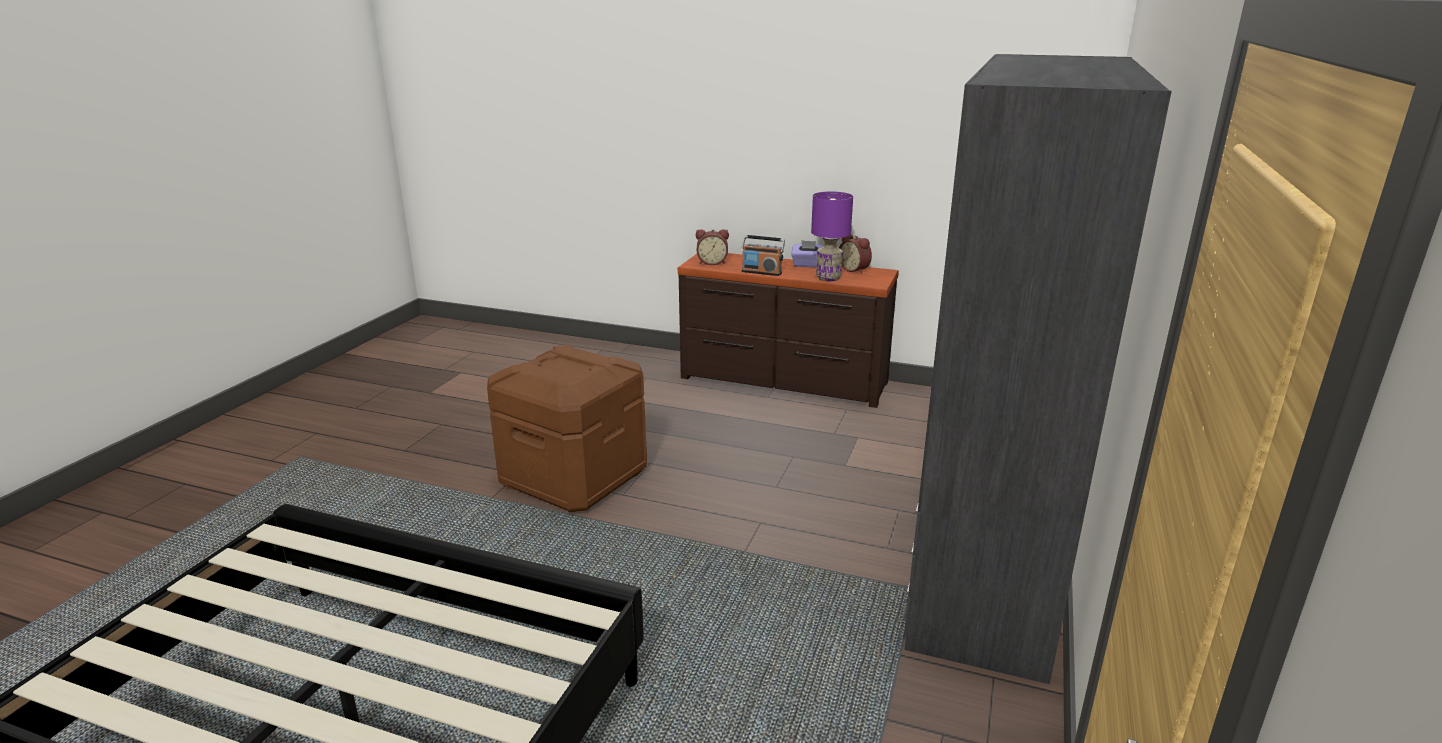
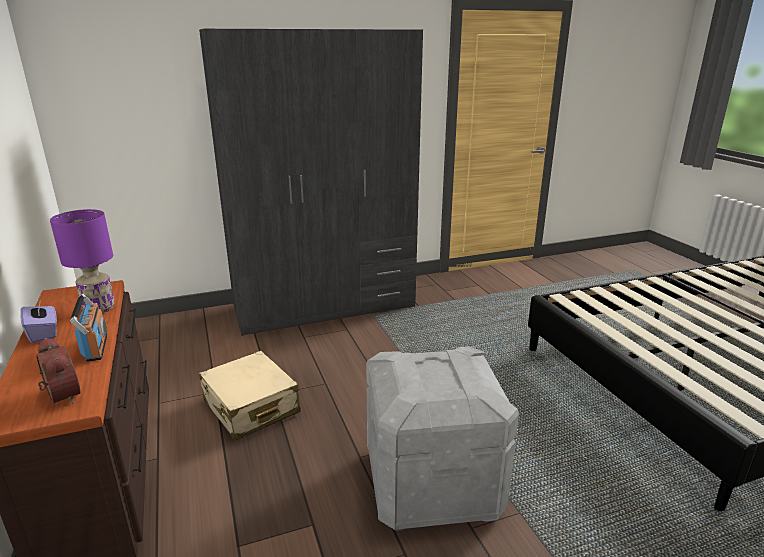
camera: 130 degrees left, 0 degrees up
brown storage box [487,345,647,512] -> grey storage box [366,346,519,531]
alarm clock [839,234,872,274] -> none
none -> beige suitcase [199,351,301,440]

